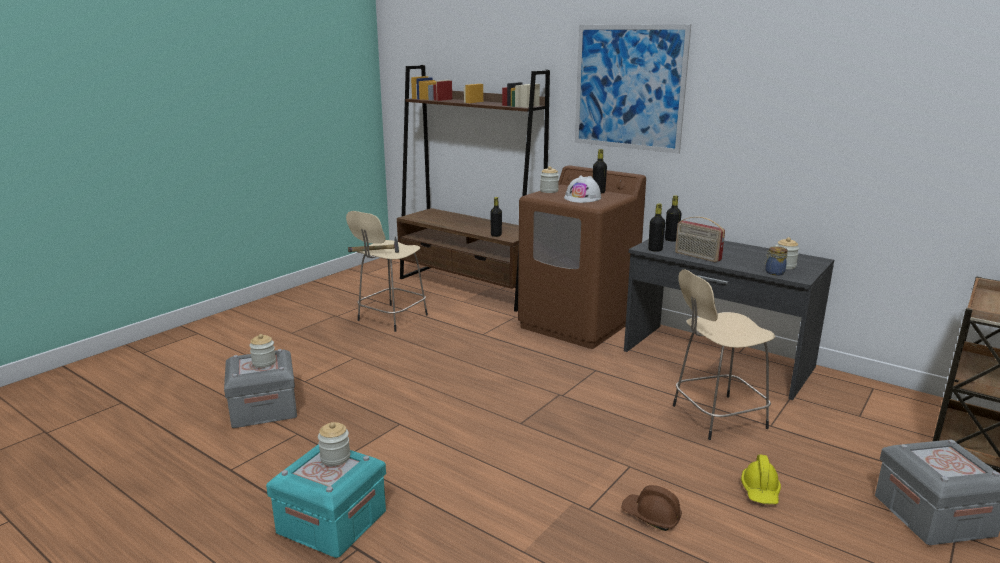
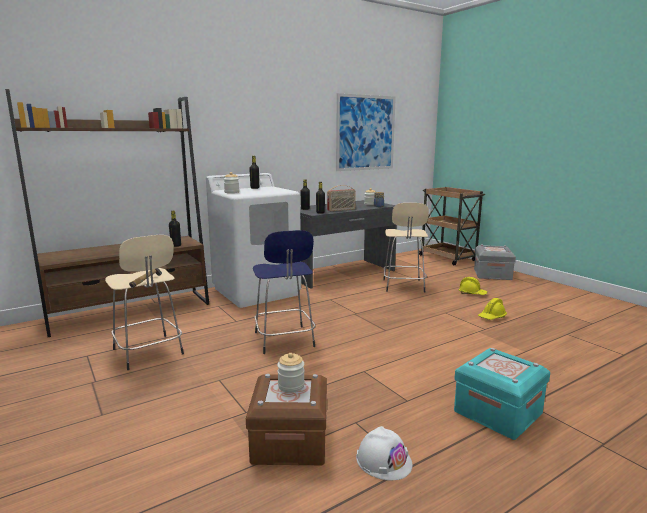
camera: 70 degrees left, 5 degrees down
grey storage box [224,349,297,428] -> brown storage box [246,374,327,465]
jar [318,422,350,466] -> none
brown washing machine [518,165,646,349] -> white washing machine [206,173,301,308]
white hard hat [564,175,601,203] -> white hard hat moved to [356,426,412,480]
picture [575,24,691,154] -> picture moved to [336,93,396,171]
brown hard hat [621,485,682,531] -> yellow hard hat [478,298,507,320]
none -> blue stool [253,230,315,354]

